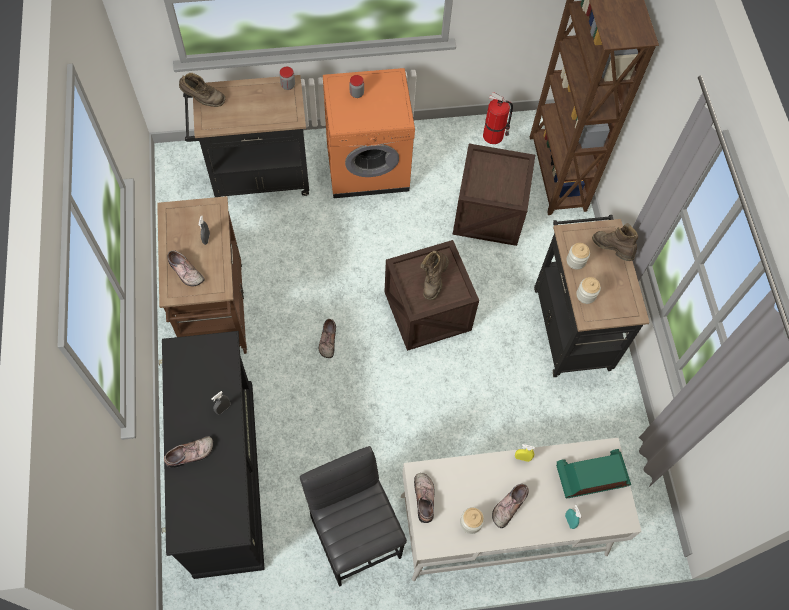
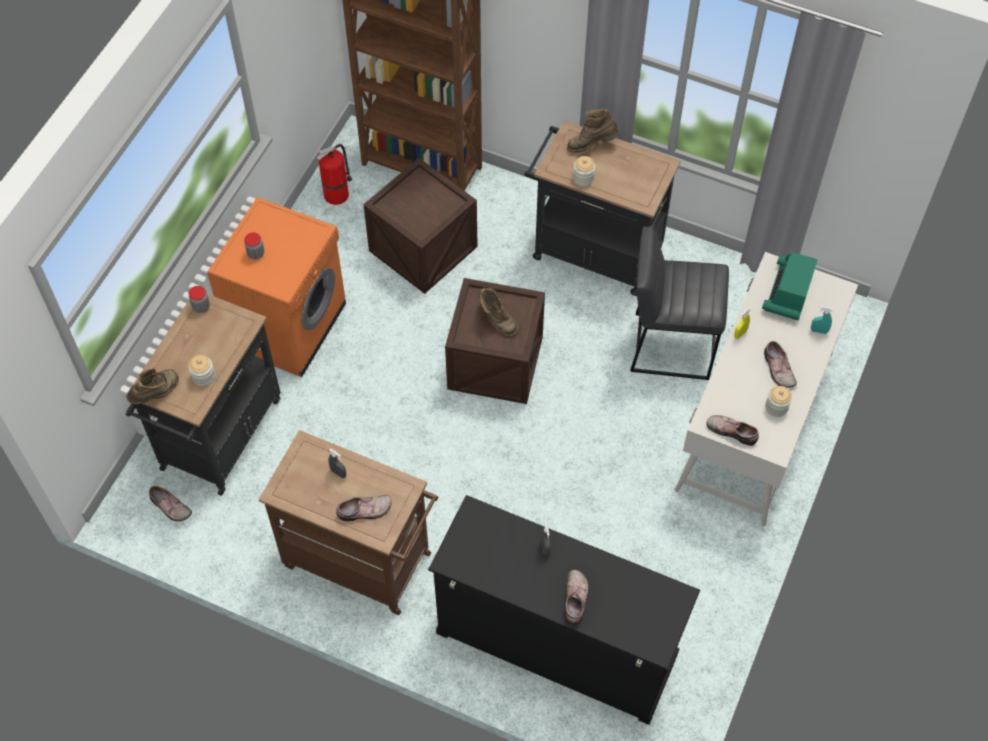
camera: 55 degrees left, 5 degrees down
grey stool [300,446,407,587] -> grey stool moved to [630,226,729,380]
shoe [319,319,336,358] -> shoe moved to [149,486,192,521]
jar [576,277,601,304] -> jar moved to [188,355,215,386]

